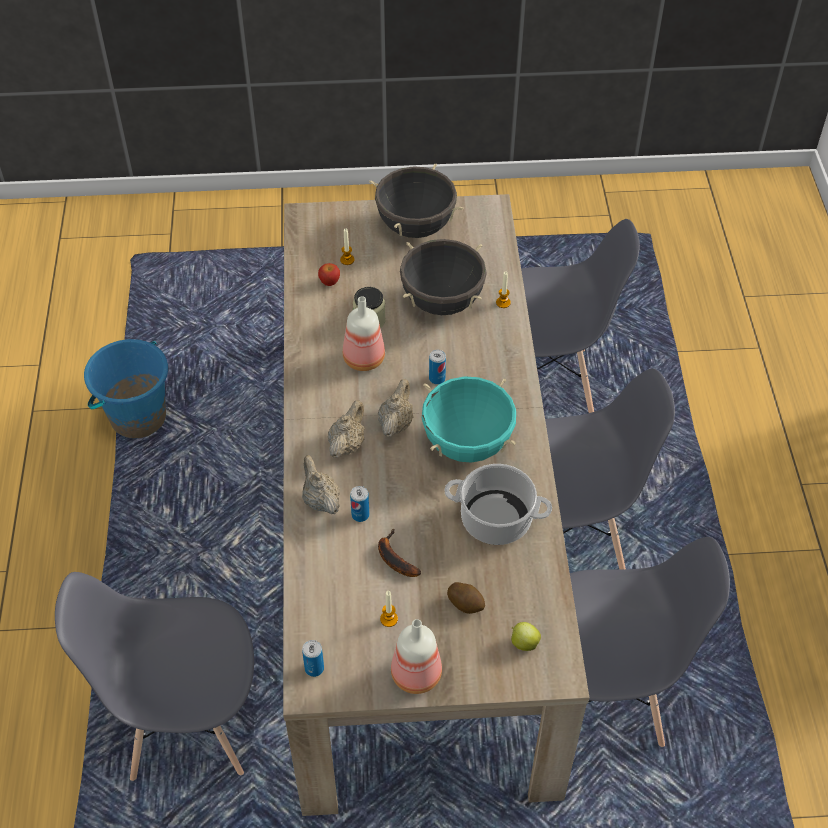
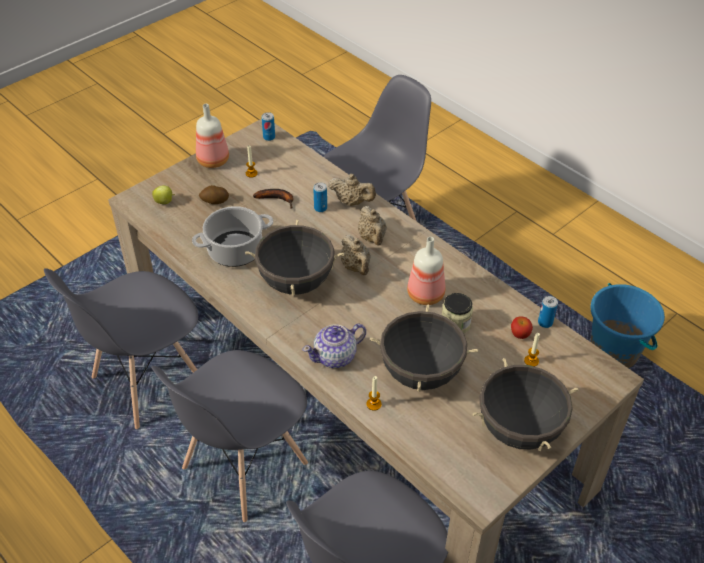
camera: 140 degrees right, 5 degrees down
turquoise cooking pot [422,376,516,462] -> black cooking pot [245,219,344,296]
can [429,350,446,385] -> can moved to [538,296,558,328]
none -> teapot [302,323,366,368]

